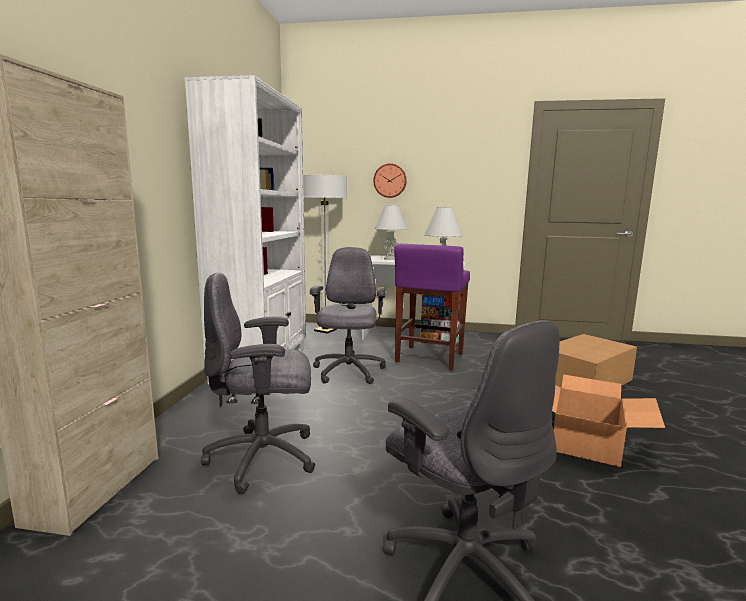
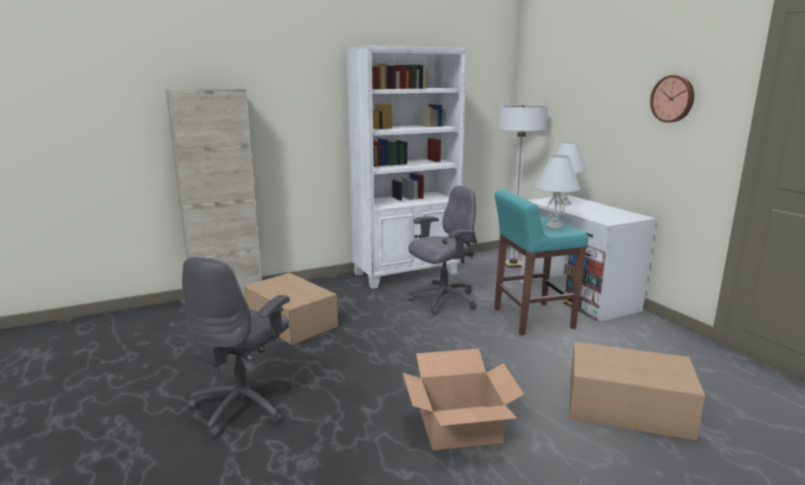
camera: 55 degrees right, 5 degrees up
grey office chair [201,272,315,494] -> cardboard box [244,273,338,345]
wall clock [373,163,407,198] -> wall clock moved to [650,75,694,123]
purple stool [394,244,470,370] -> turquoise stool [494,190,588,335]

